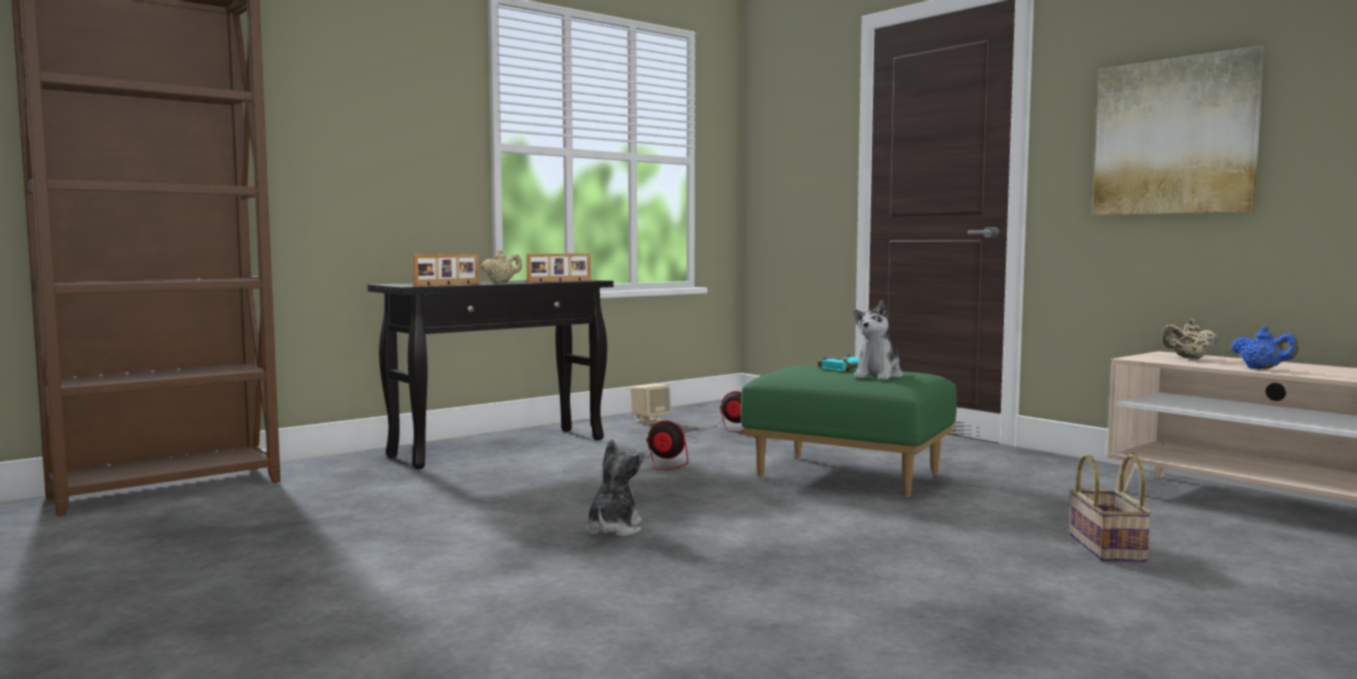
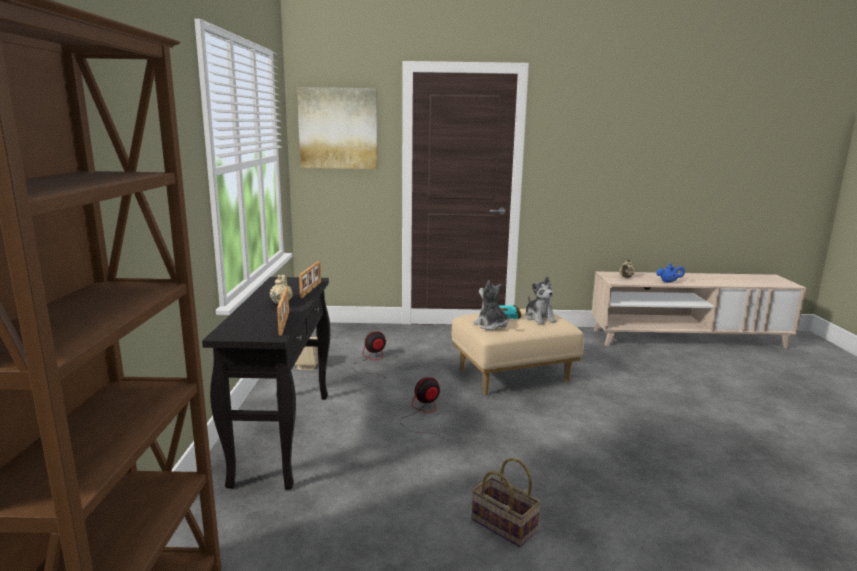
camera: 50 degrees left, 10 degrees up
plush toy [585,439,644,537] -> plush toy moved to [474,280,510,330]
green ottoman [740,365,957,497] -> beige ottoman [452,308,584,395]
basket [1070,454,1152,562] -> basket moved to [472,458,541,547]
picture [1093,46,1264,215] -> picture moved to [297,87,378,169]

